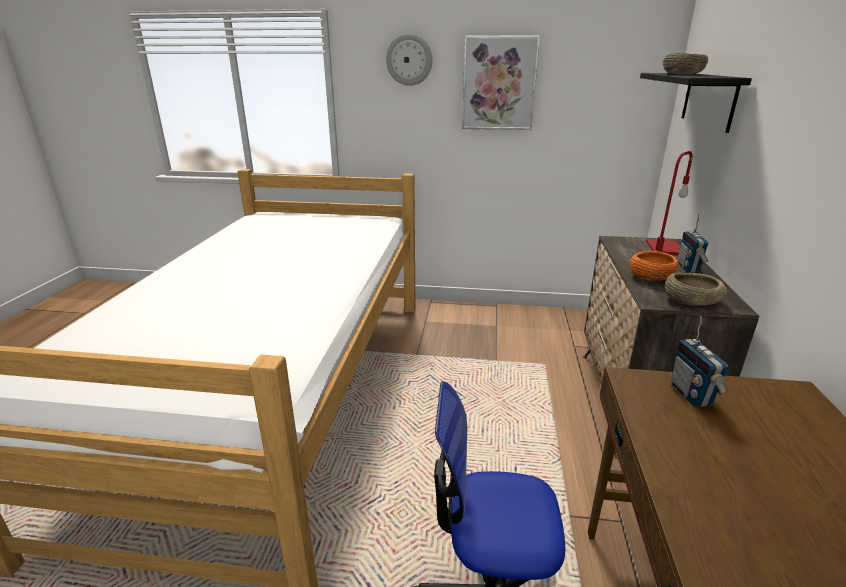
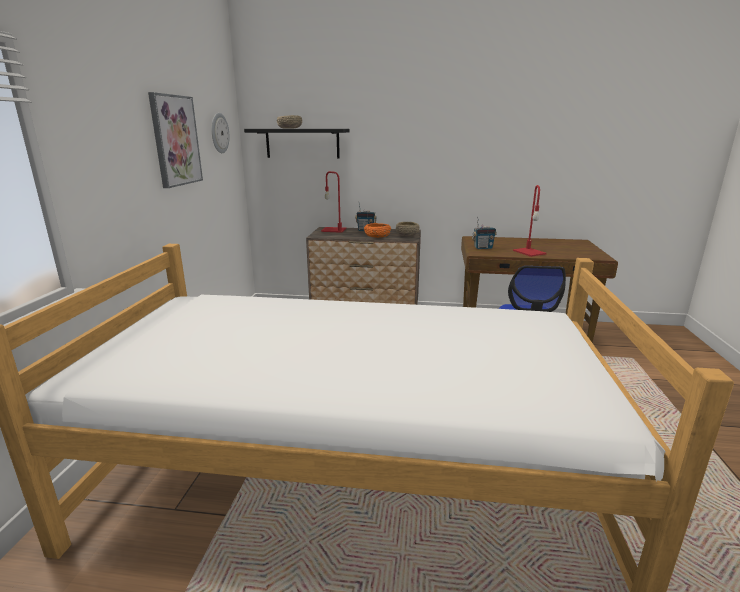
camera: 90 degrees left, 5 degrees down
wall clock [386,34,432,86] -> wall clock moved to [211,113,230,153]
none -> red table lamp [513,185,547,257]

